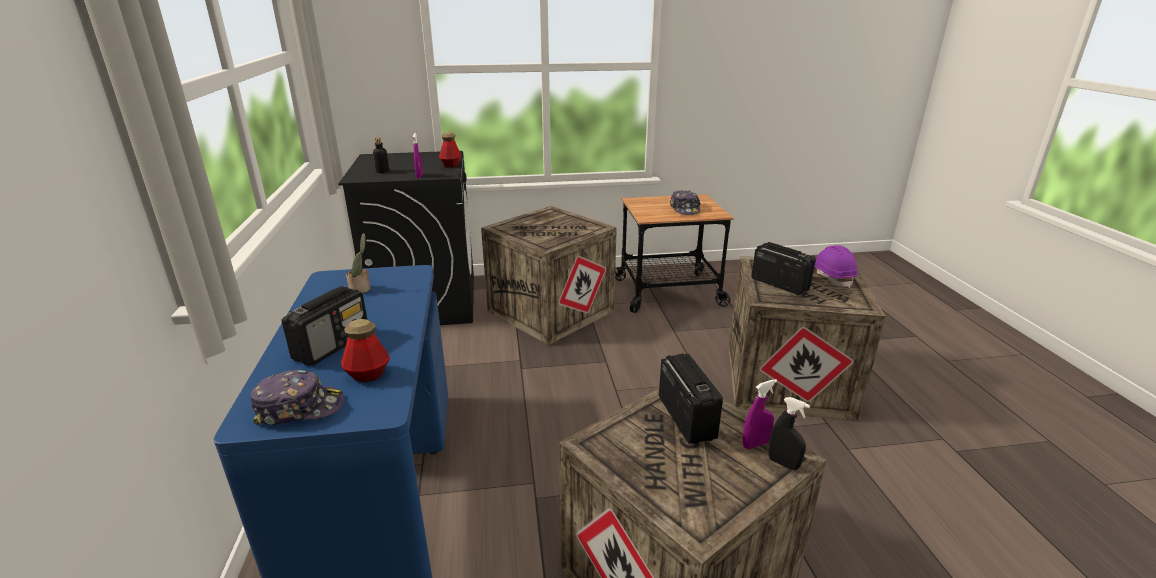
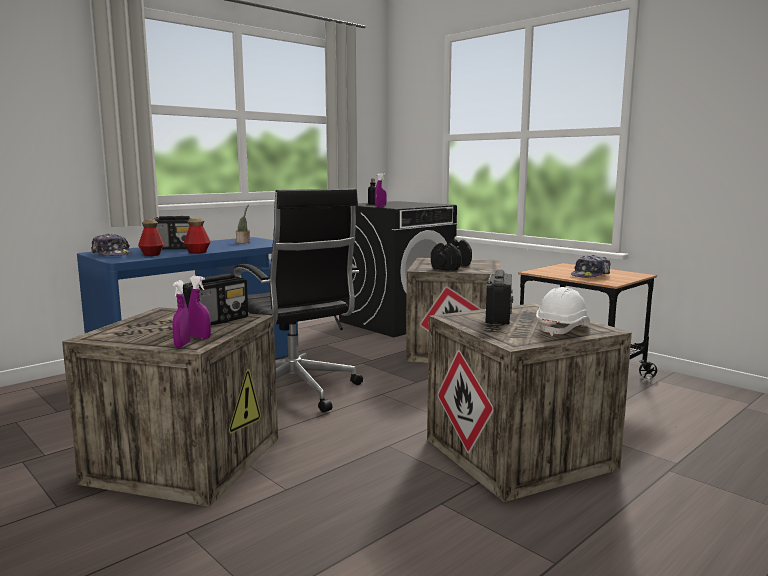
camera: 55 degrees right, 15 degrees down
bottle [439,132,461,168] -> bottle moved to [183,218,211,254]
black spray bottle [769,397,810,470] -> purple spray bottle [172,280,191,348]
purple hard hat [814,245,858,288] -> white hard hat [536,287,590,336]
none -> black office chair [234,188,363,413]
none -> black dumbbell [431,239,472,271]

